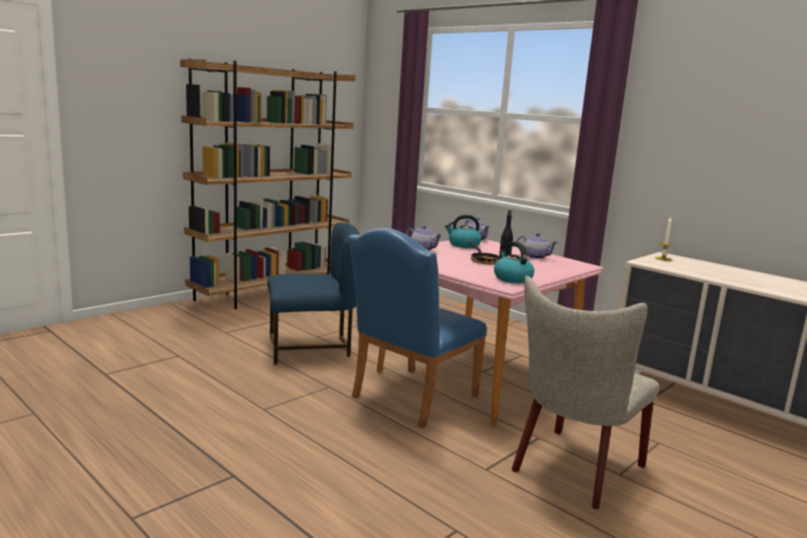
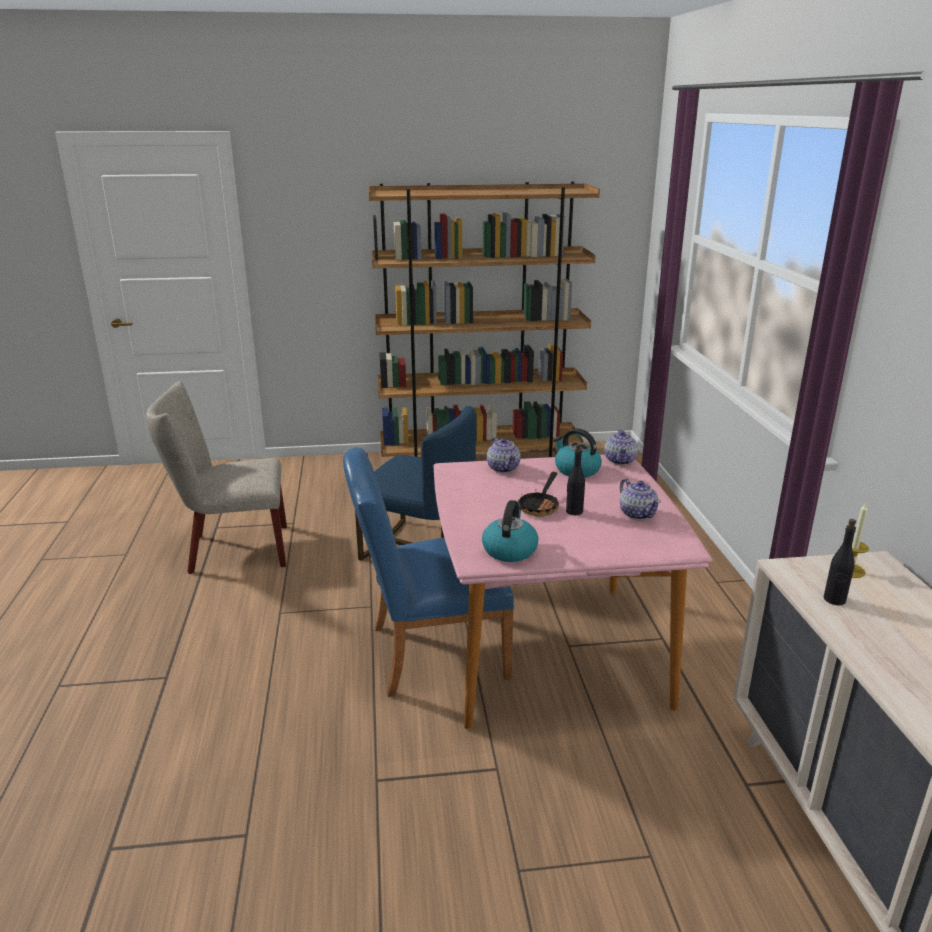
camera: 40 degrees right, 10 degrees up
beige chair [512,276,659,509] -> beige chair moved to [146,381,287,574]
none -> black bottle [824,519,856,606]

